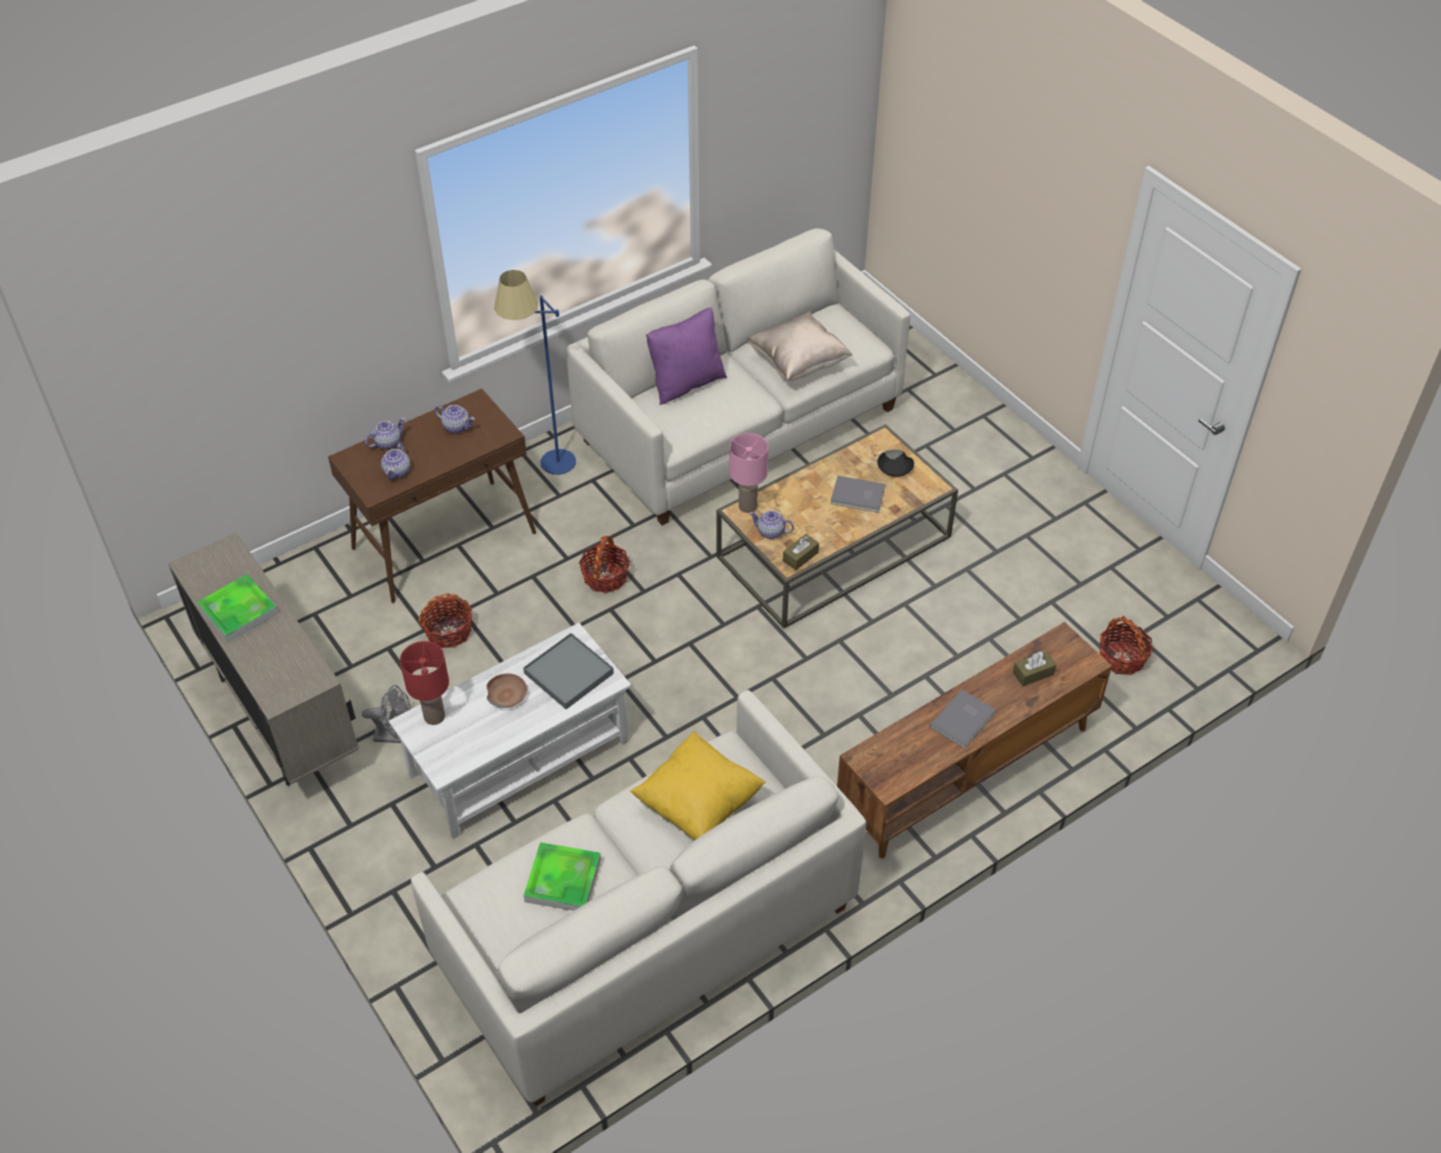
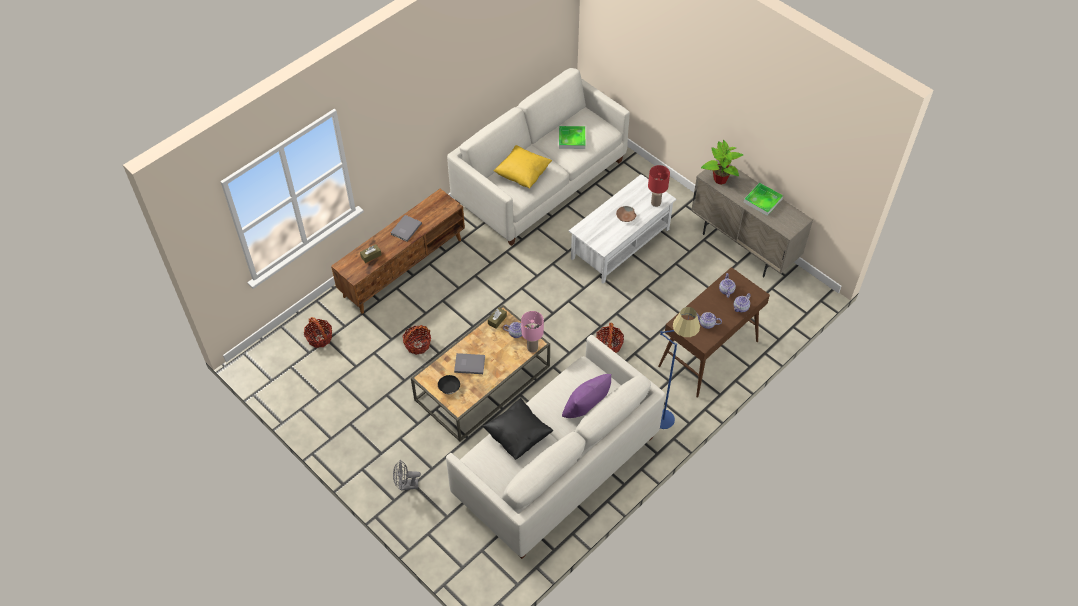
camera: 170 degrees right, 5 degrees up
grey fan [362,685,411,743] -> grey fan moved to [393,460,421,490]
basket [418,593,472,648] -> basket moved to [403,325,431,355]
grey tray [523,633,614,709] -> none
beige pillow [747,311,852,381] -> black pillow [482,398,553,460]
none -> potted plant [701,140,743,185]

